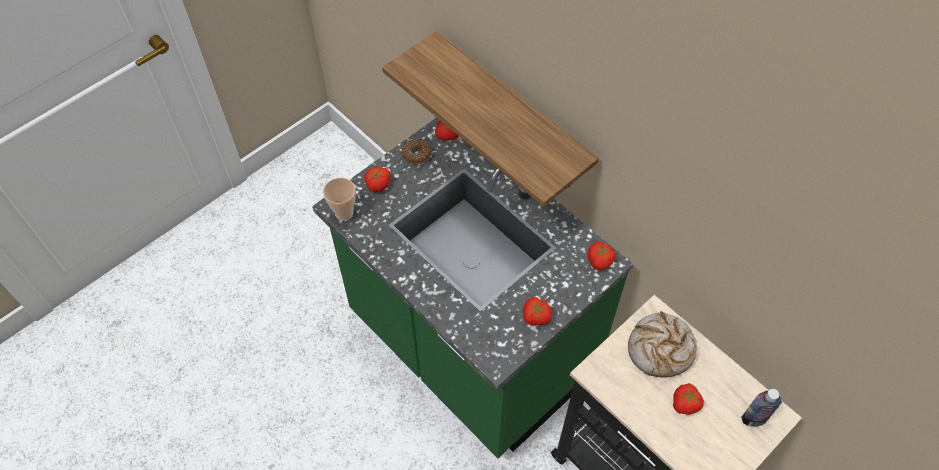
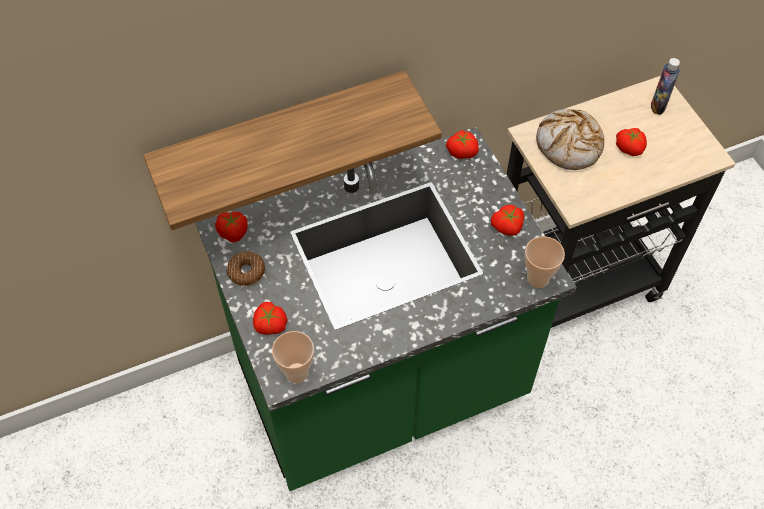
camera: 70 degrees left, 0 degrees up
none -> cup [525,236,565,288]

